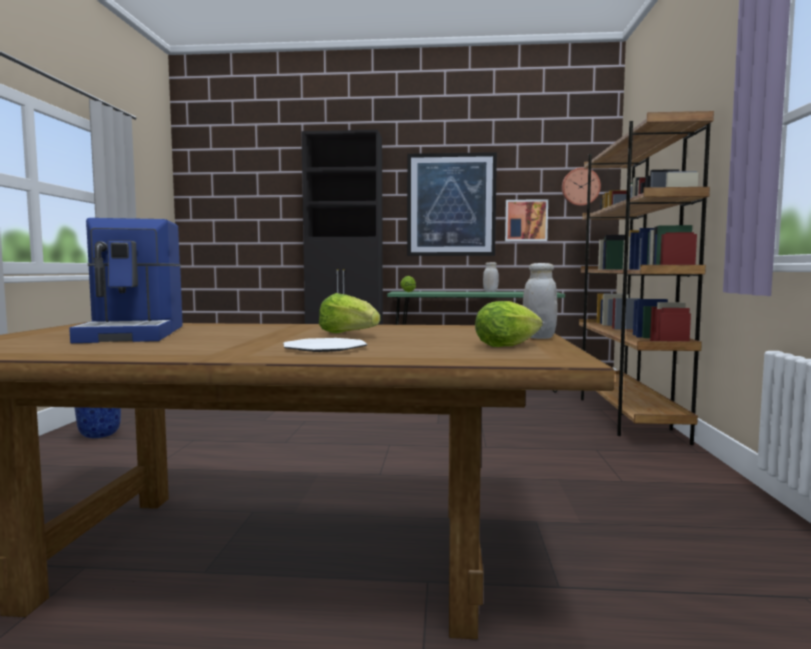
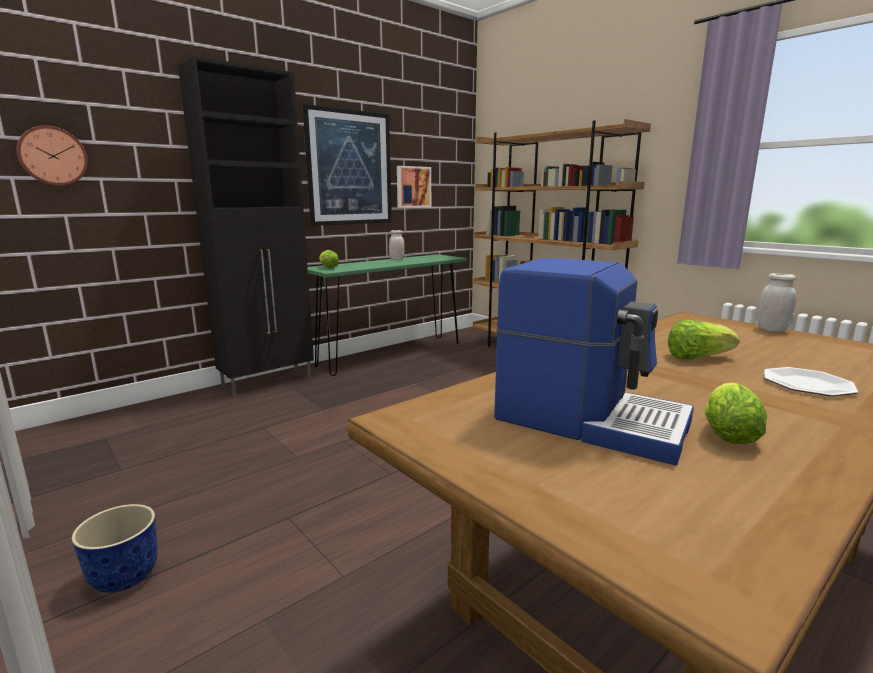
camera: 45 degrees left, 10 degrees up
lettuce [475,301,542,347] -> lettuce moved to [705,382,767,444]
wall clock [562,167,601,206] -> wall clock moved to [17,126,88,186]

